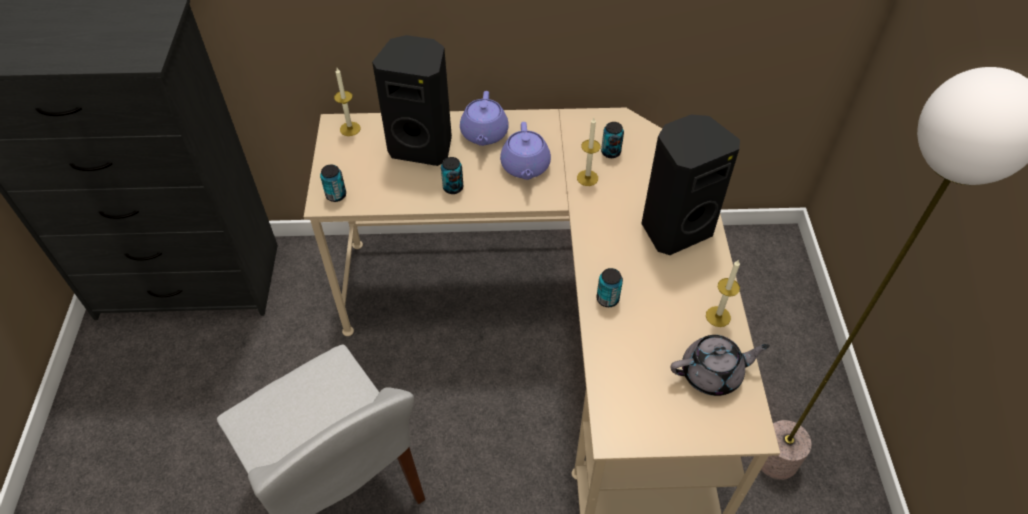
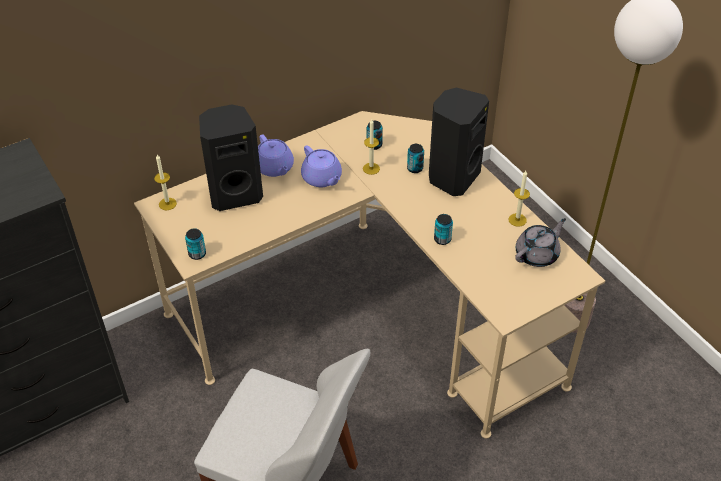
camera: 30 degrees left, 5 degrees down
can [441,157,463,194] -> can moved to [407,144,424,173]

